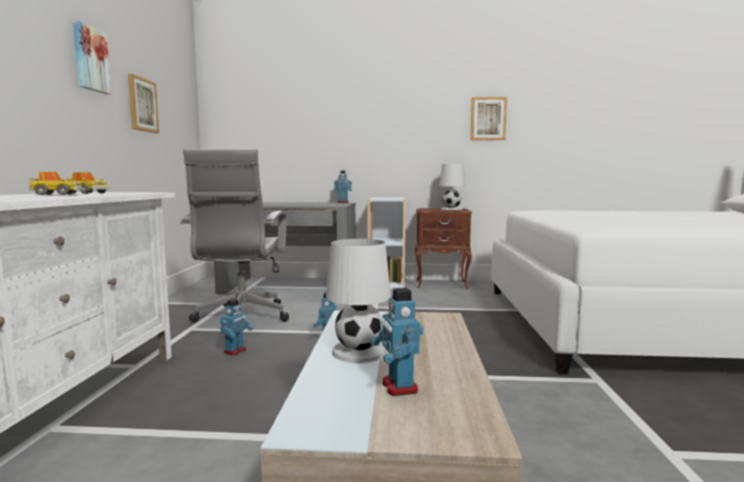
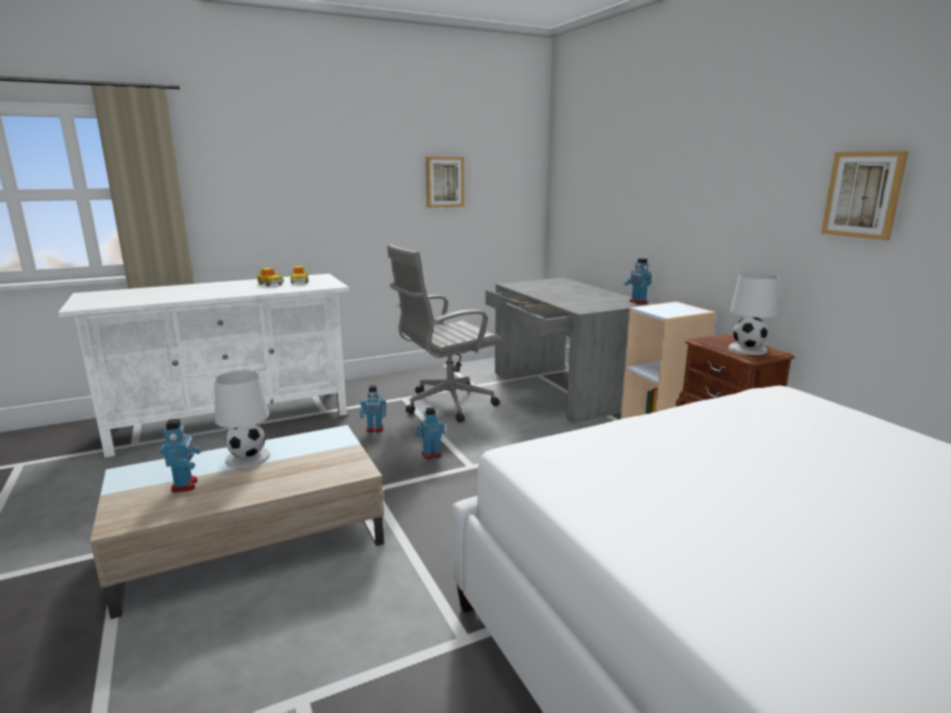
camera: 60 degrees right, 10 degrees up
picture [73,20,112,94] -> none
toy robot [371,288,423,396] -> toy robot turned 120 degrees clockwise [160,419,201,493]

